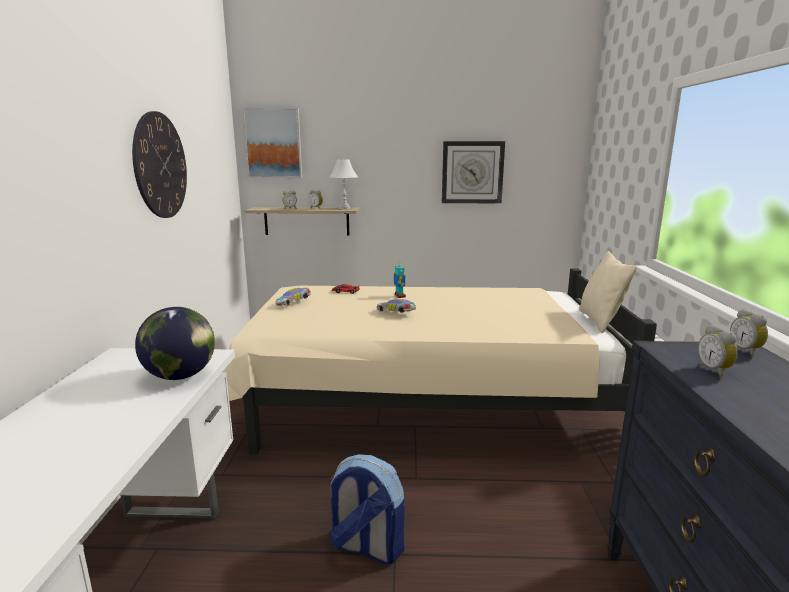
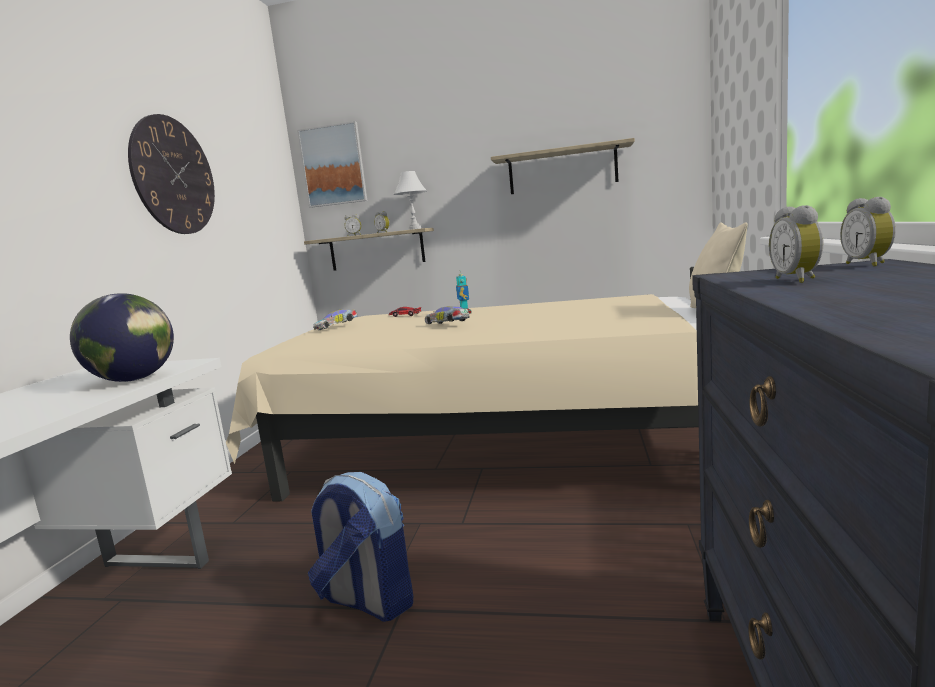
camera: 10 degrees right, 5 degrees down
wall clock [442,141,505,203] -> shelf [491,138,635,194]

